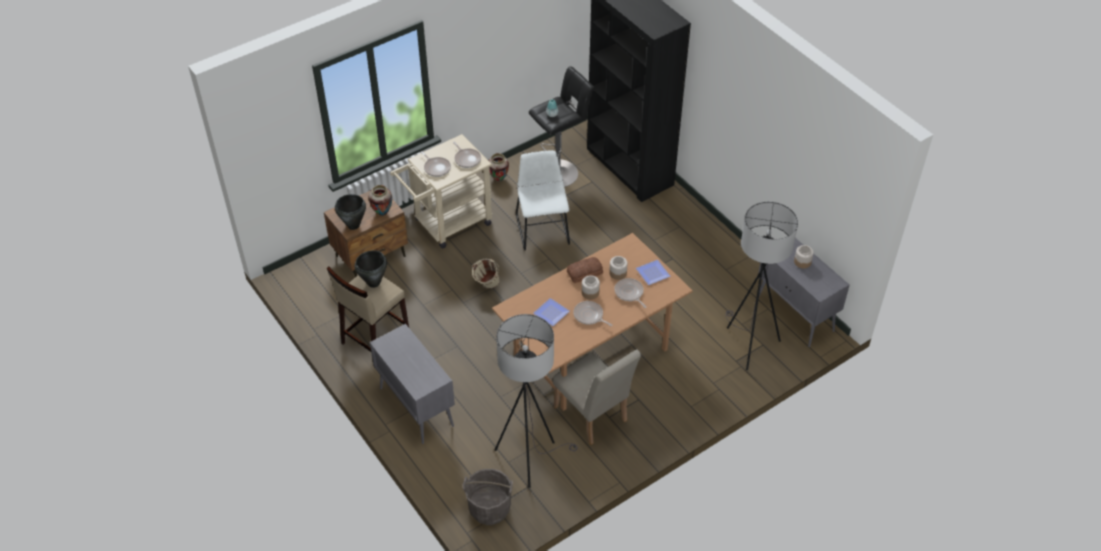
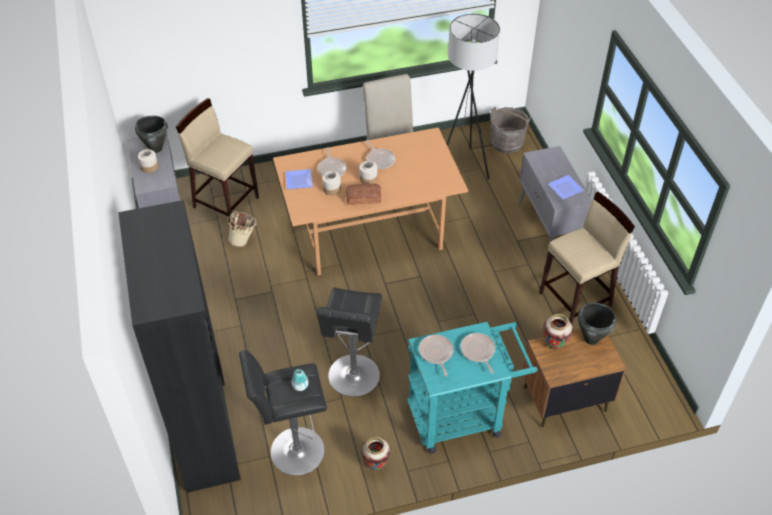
camera: 160 degrees left, 0 degrees up
black cooking pot [355,250,387,288] -> black cooking pot moved to [135,116,168,153]
beige cart [390,134,493,249] -> turquoise cart [407,322,538,454]
beige bucket [472,259,500,289] -> beige bucket moved to [228,211,256,247]
white chair [516,150,570,251] -> black stool [316,287,382,397]
plate [533,298,570,326] -> plate moved to [548,175,584,199]
grey floor lamp [726,202,798,370] -> beige stool [176,98,259,222]

